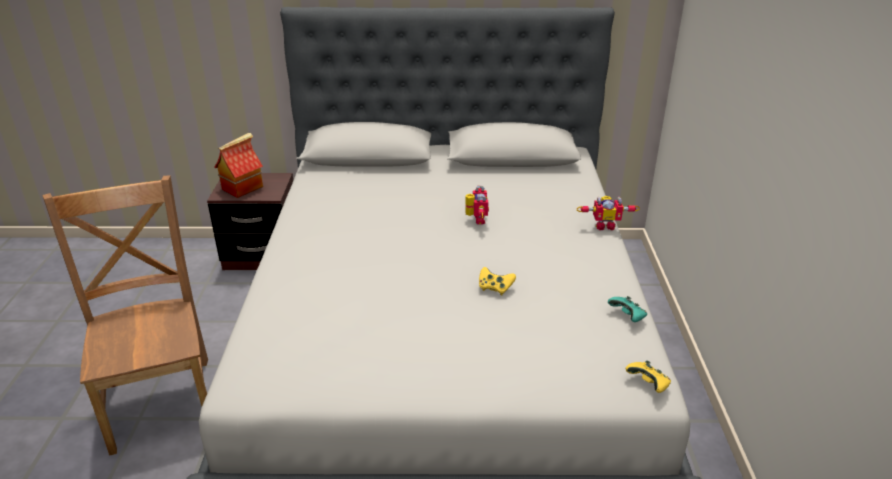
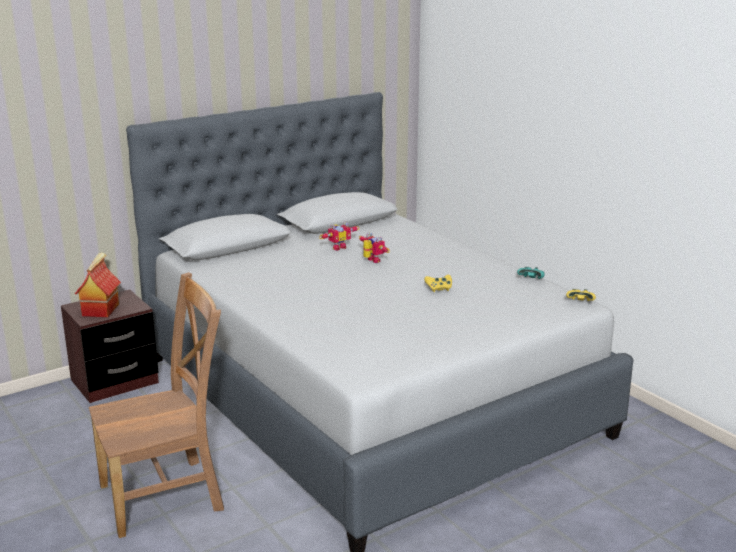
camera: 35 degrees left, 10 degrees down
brown chair [42,176,208,456] -> brown chair turned 120 degrees clockwise [89,272,224,538]
toy robot [577,196,640,230] -> toy robot moved to [319,221,359,251]

